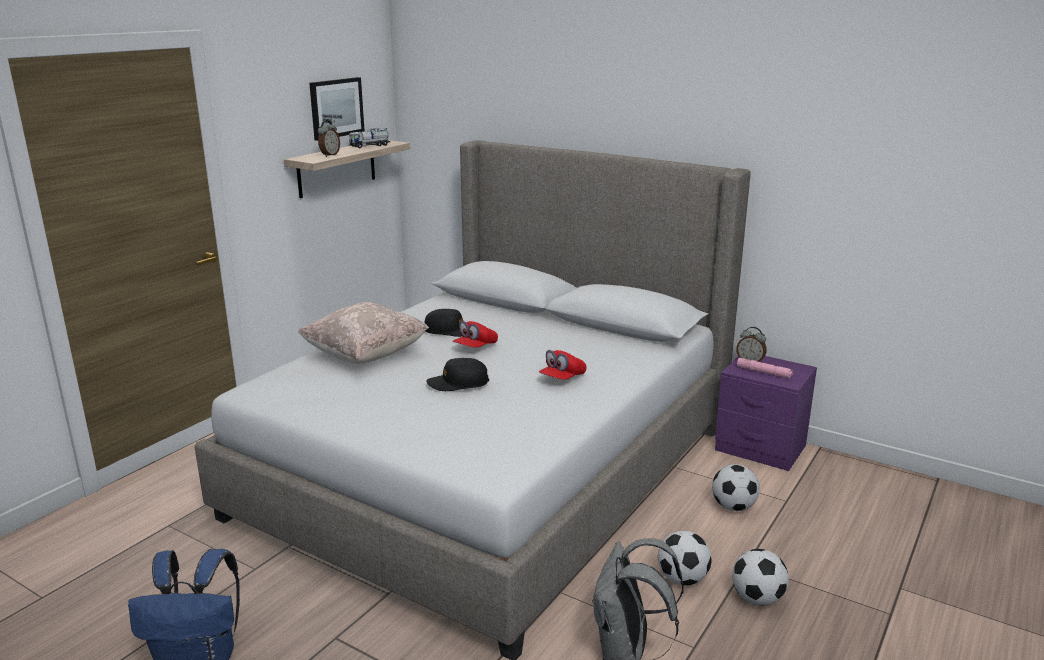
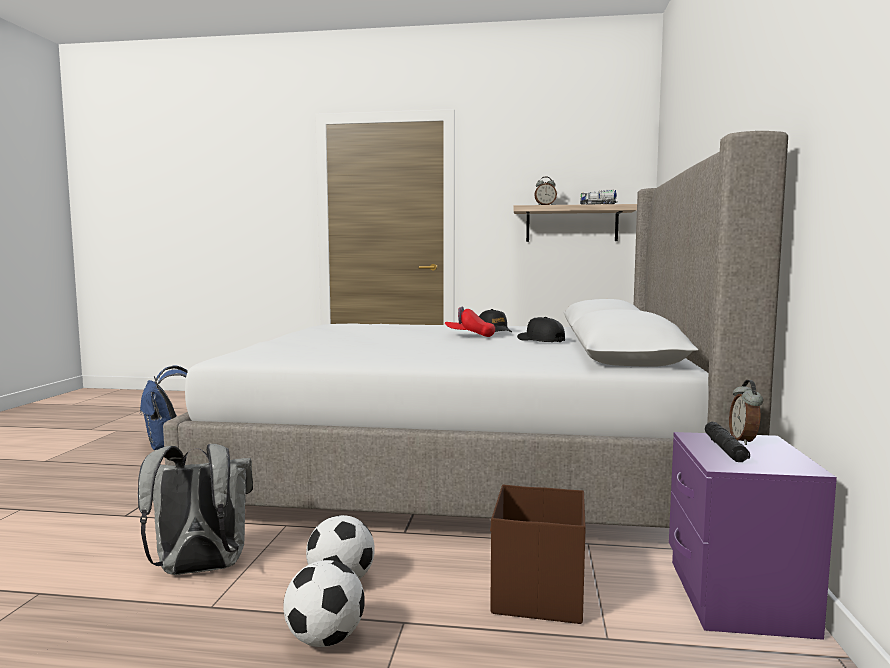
camera: 65 degrees right, 15 degrees down
beige pillow [298,302,429,364] -> none
picture [309,77,364,141] -> none
black cap [427,358,489,391] -> black cap moved to [517,317,565,342]
red cap [539,350,586,380] -> none
football [712,464,760,511] -> brown storage box [490,485,586,624]
pink flashlight [737,358,792,378] -> black flashlight [705,422,750,462]

